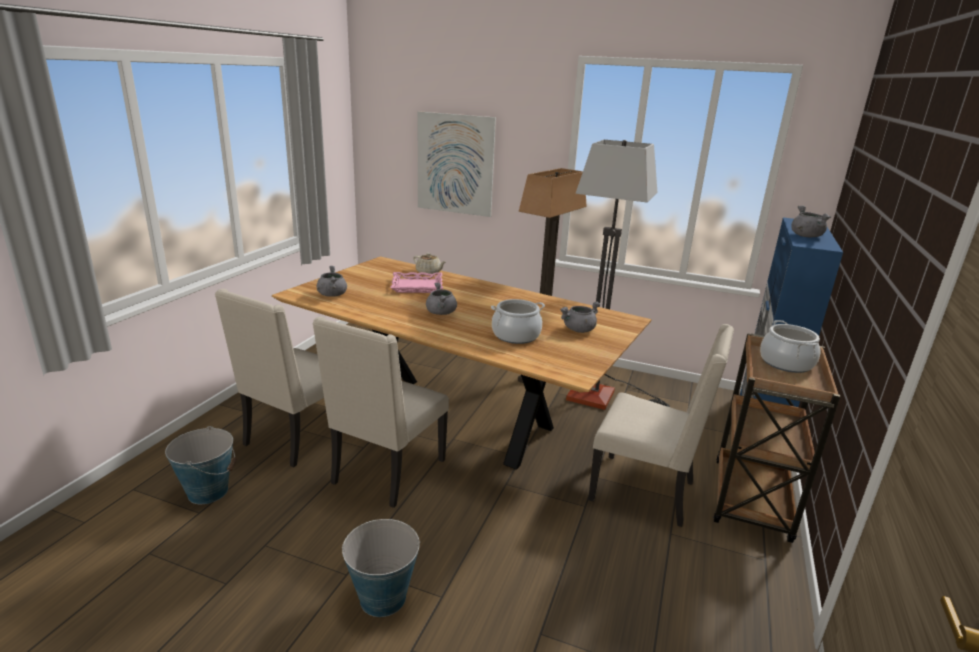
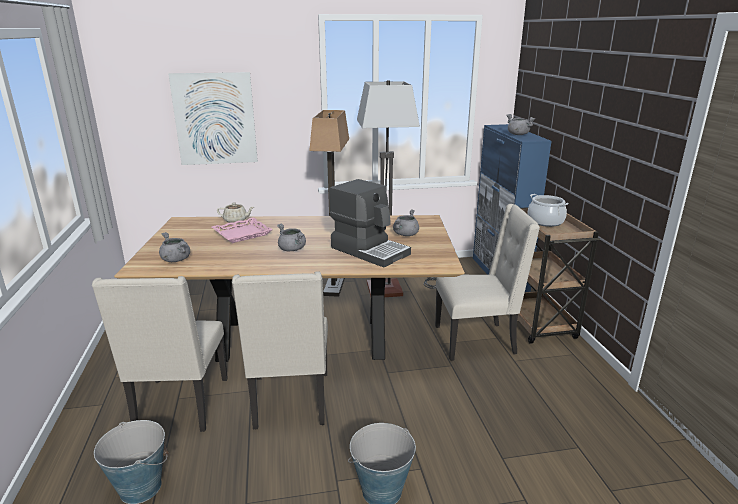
camera: 30 degrees left, 0 degrees up
cooking pot [491,299,545,344] -> coffee machine [329,179,411,267]

